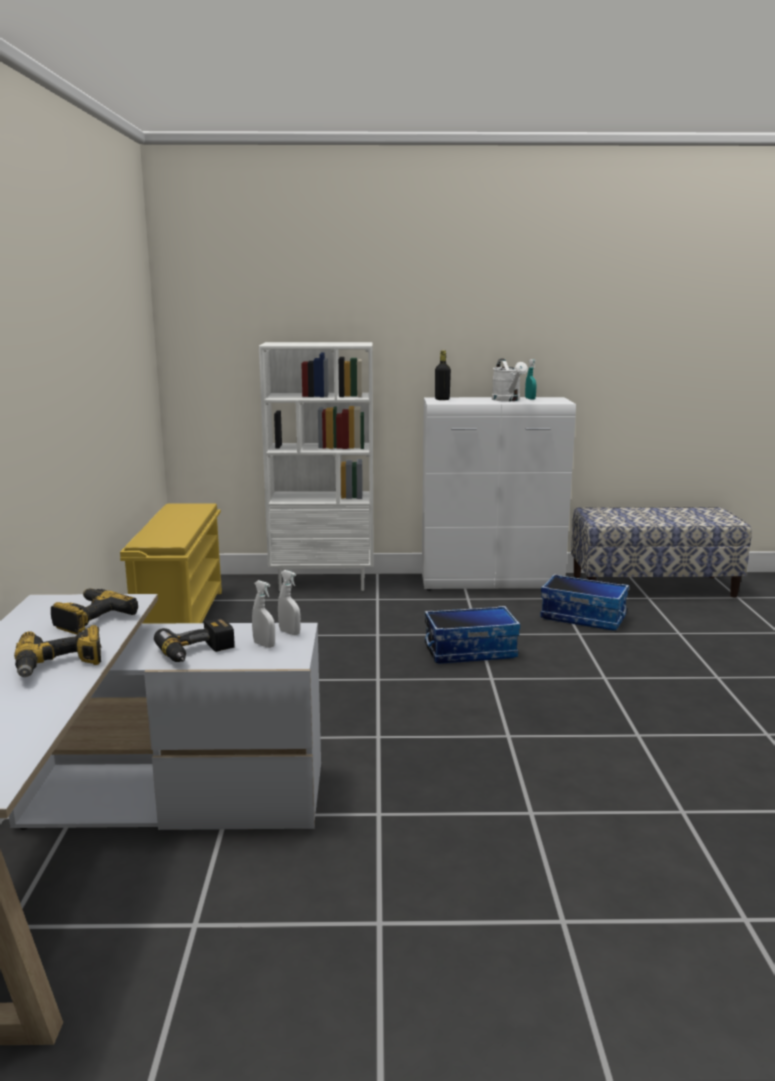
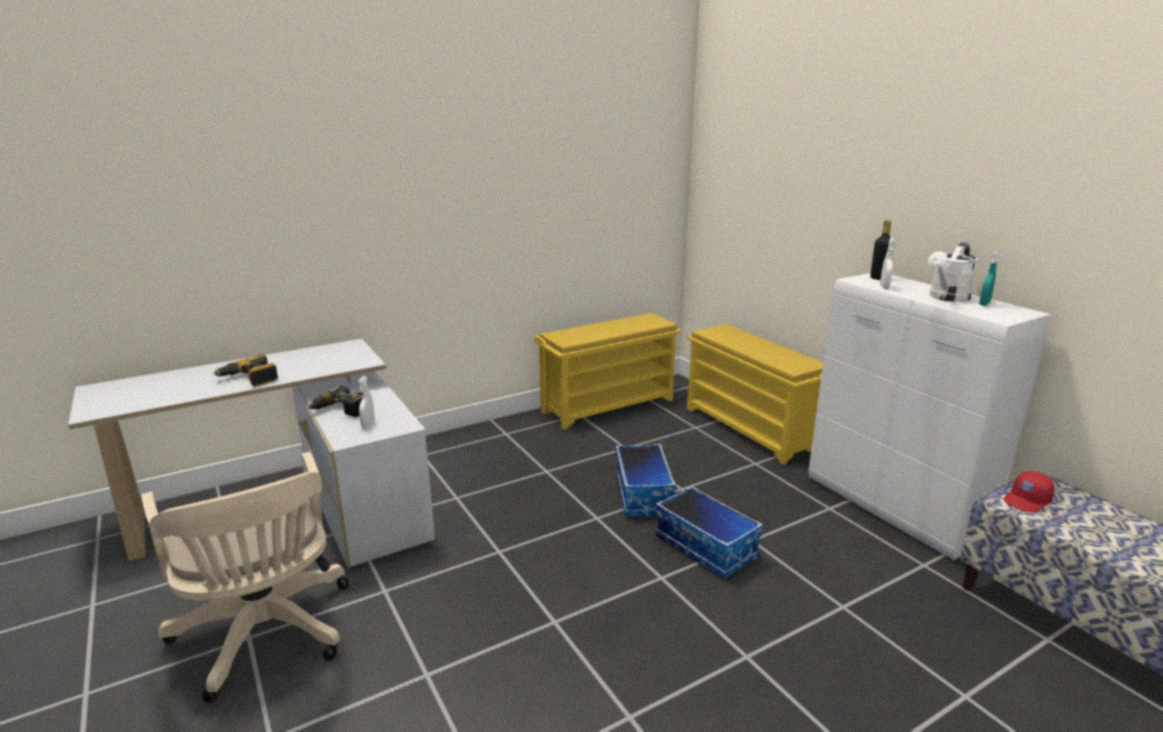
camera: 60 degrees right, 5 degrees up
power drill [51,588,138,634] -> none
white bookcase [259,342,374,591] -> yellow shoe rack [687,324,823,465]
white spray bottle [278,570,301,635] -> white spray bottle moved to [880,238,895,289]
storage box [540,574,629,631] -> storage box moved to [616,444,676,518]
none -> beige office chair [142,452,349,702]
none -> red cap [1003,471,1054,513]

